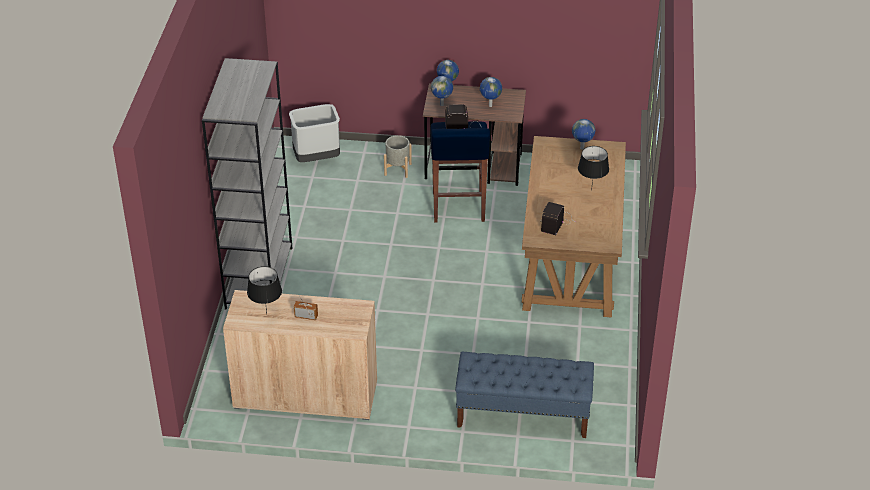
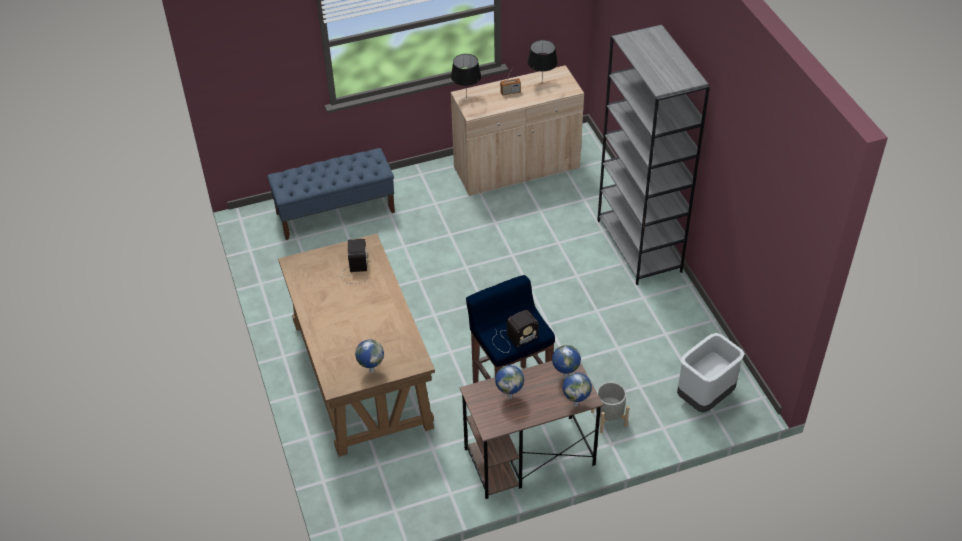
camera: 155 degrees right, 5 degrees up
black table lamp [578,146,609,191] -> black table lamp moved to [451,54,481,96]

